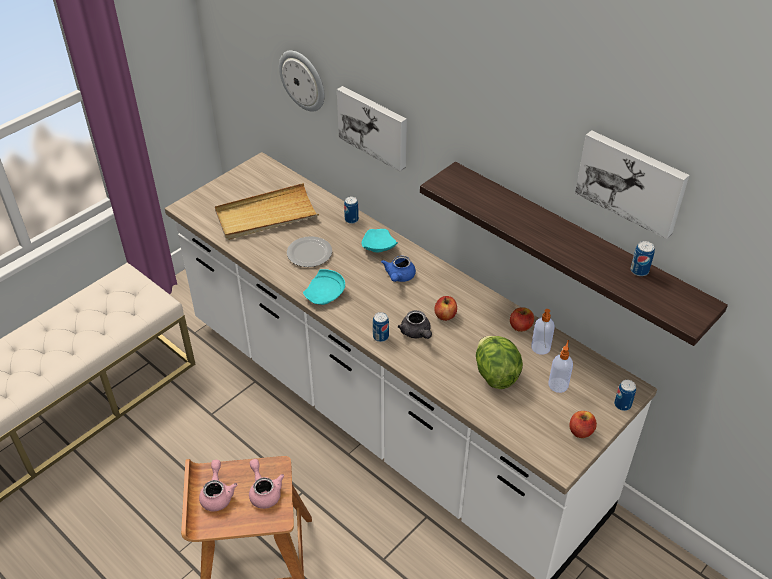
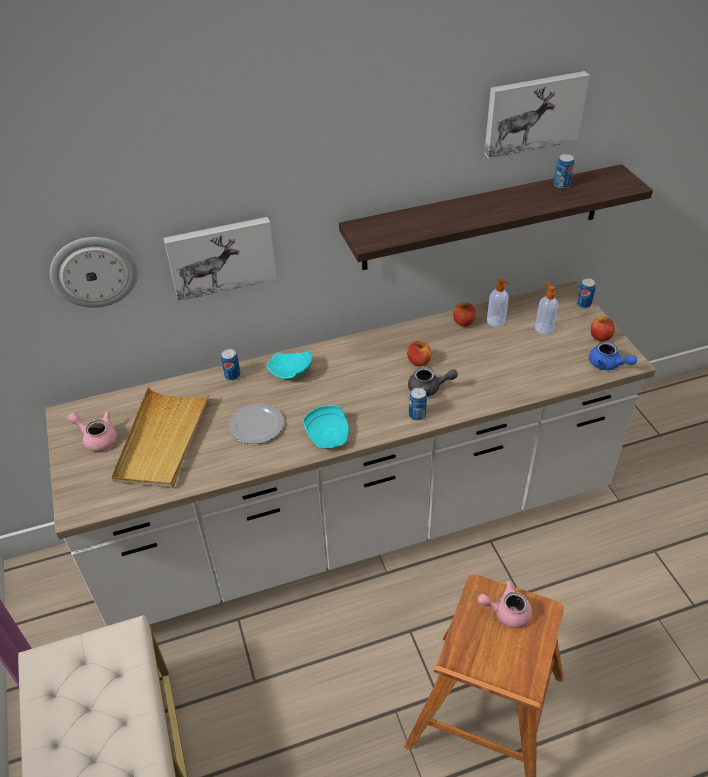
camera: 60 degrees left, 0 degrees up
pink teapot [199,460,238,512] -> pink teapot moved to [67,411,117,452]
blue teapot [381,256,416,282] -> blue teapot moved to [589,341,637,370]
lettuce [476,336,523,389] -> none

